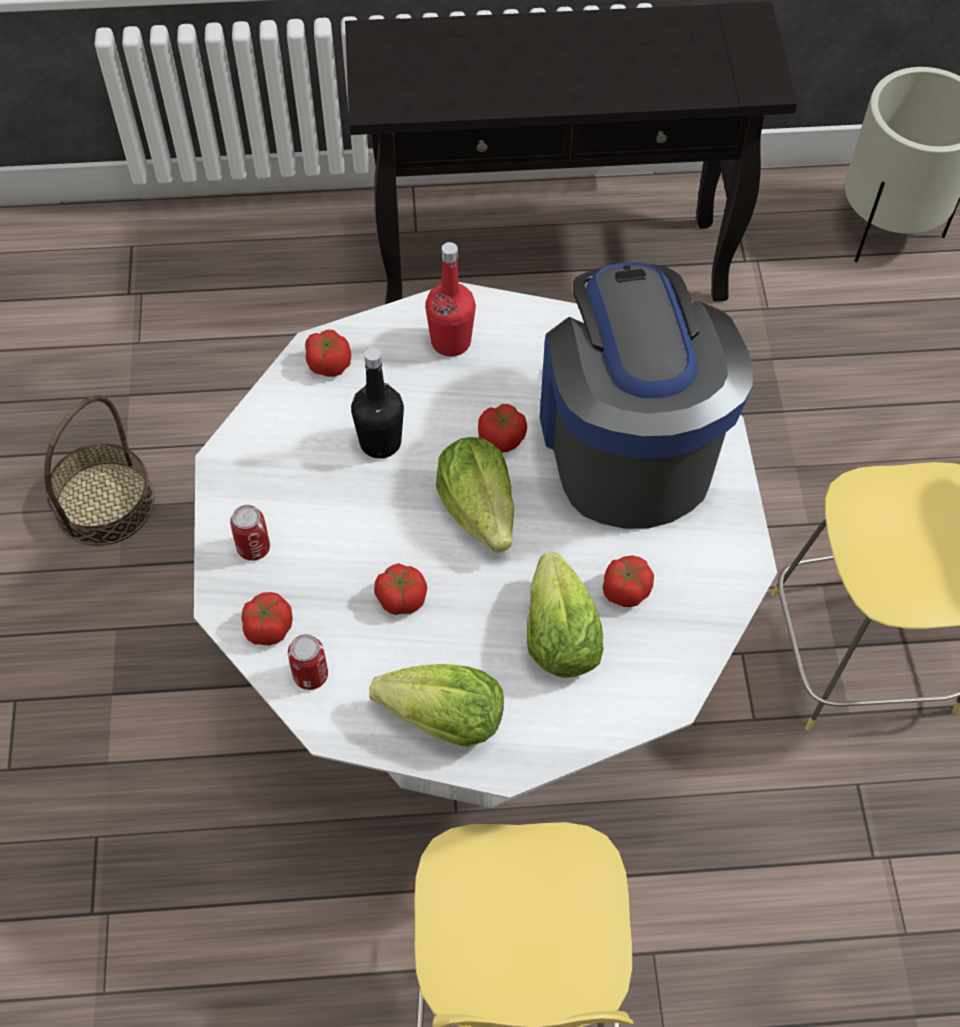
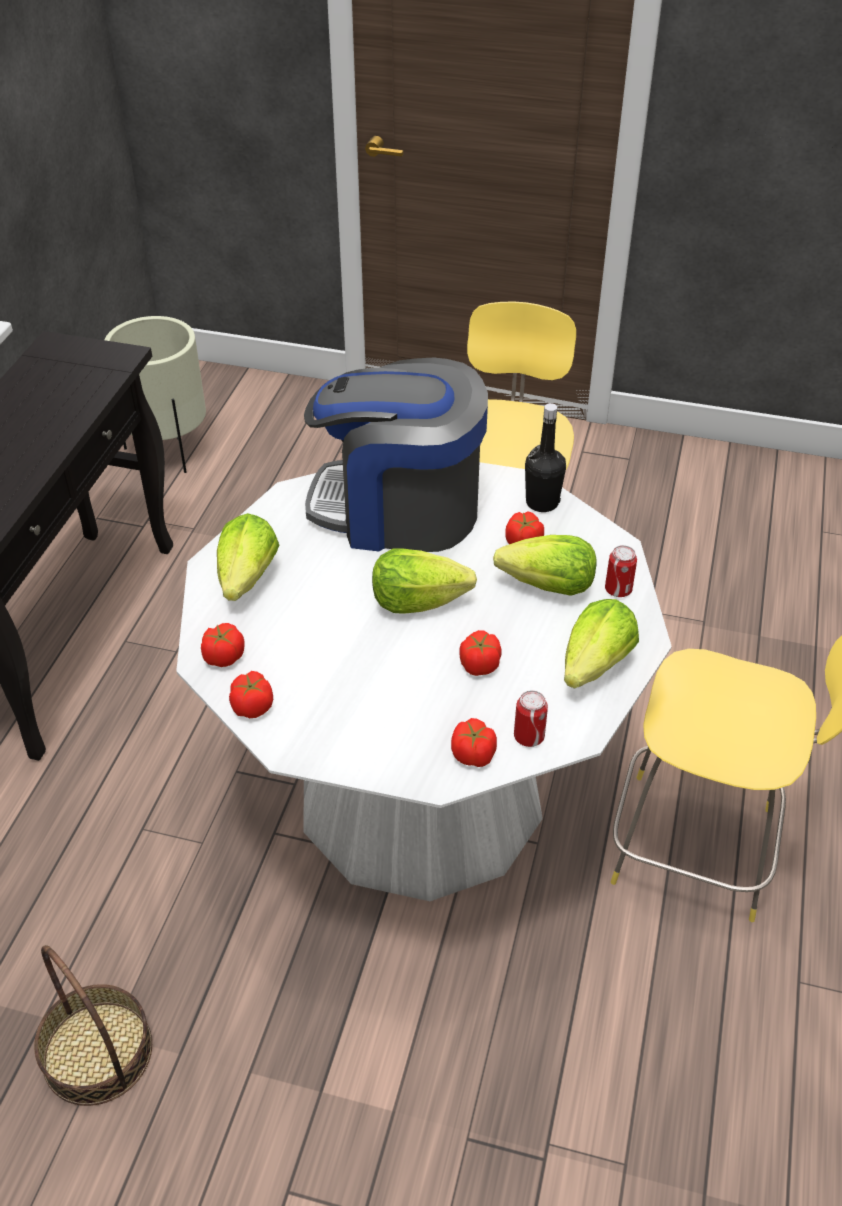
camera: 70 degrees left, 15 degrees down
can [230,505,270,561] -> can moved to [605,545,637,597]
black bottle [351,347,404,459] -> black bottle moved to [525,403,566,512]
red bottle [425,242,476,357] -> lettuce [217,513,279,601]
tomato [478,404,527,453] -> tomato moved to [229,671,273,719]

